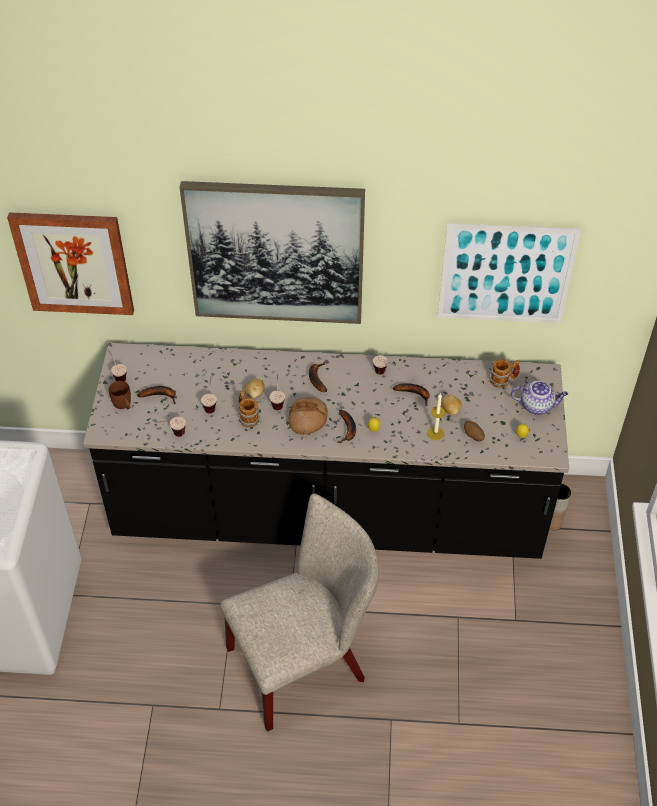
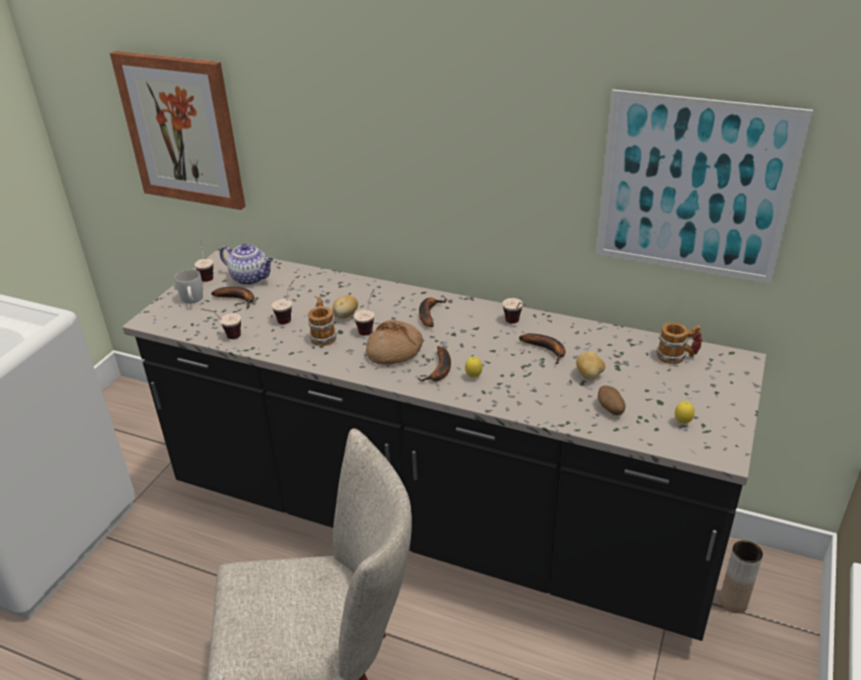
camera: 20 degrees right, 15 degrees down
brown mug [109,381,131,409] -> white mug [174,269,203,304]
picture [180,181,365,324] -> none
candle [427,394,445,440] -> none
teapot [511,381,568,415] -> teapot moved to [220,244,274,285]

